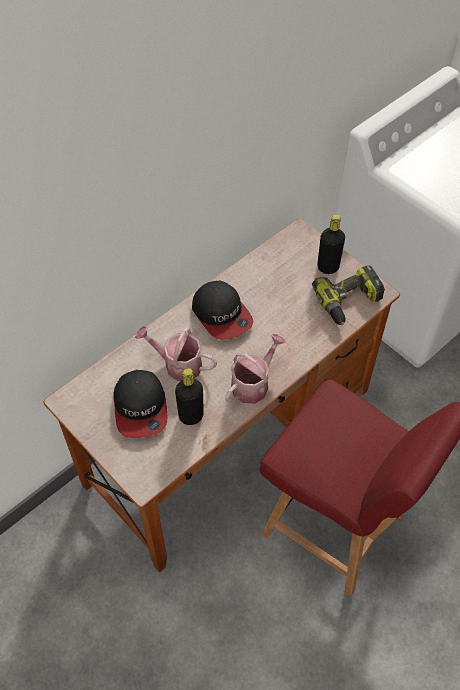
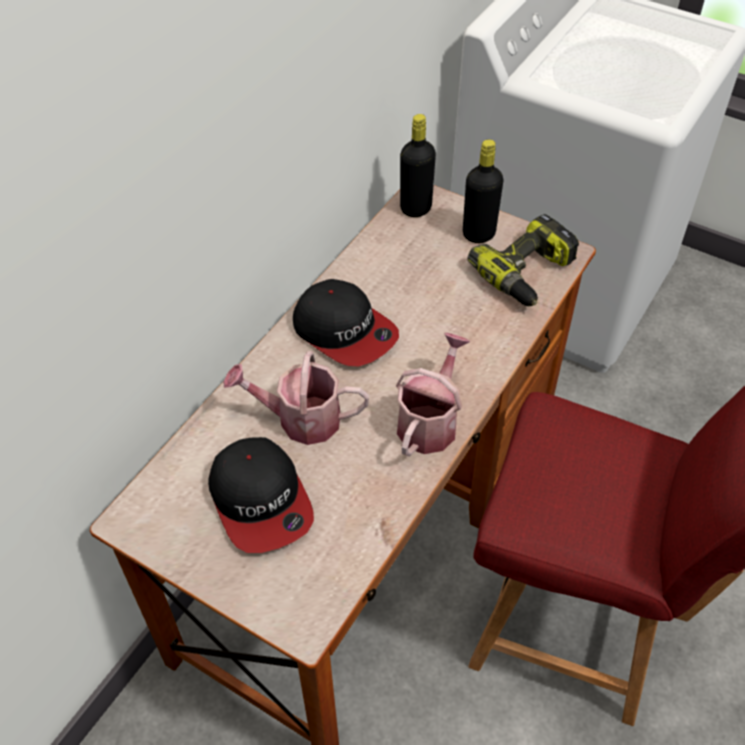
camera: 15 degrees left, 5 degrees down
black bottle [175,368,204,425] -> black bottle moved to [400,114,436,217]

